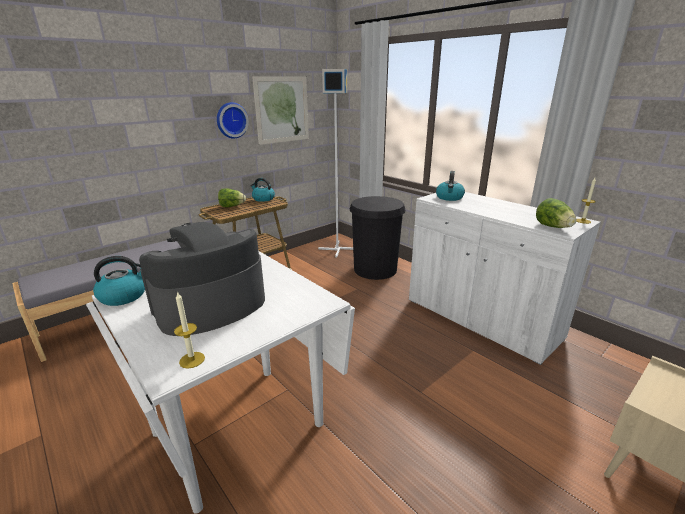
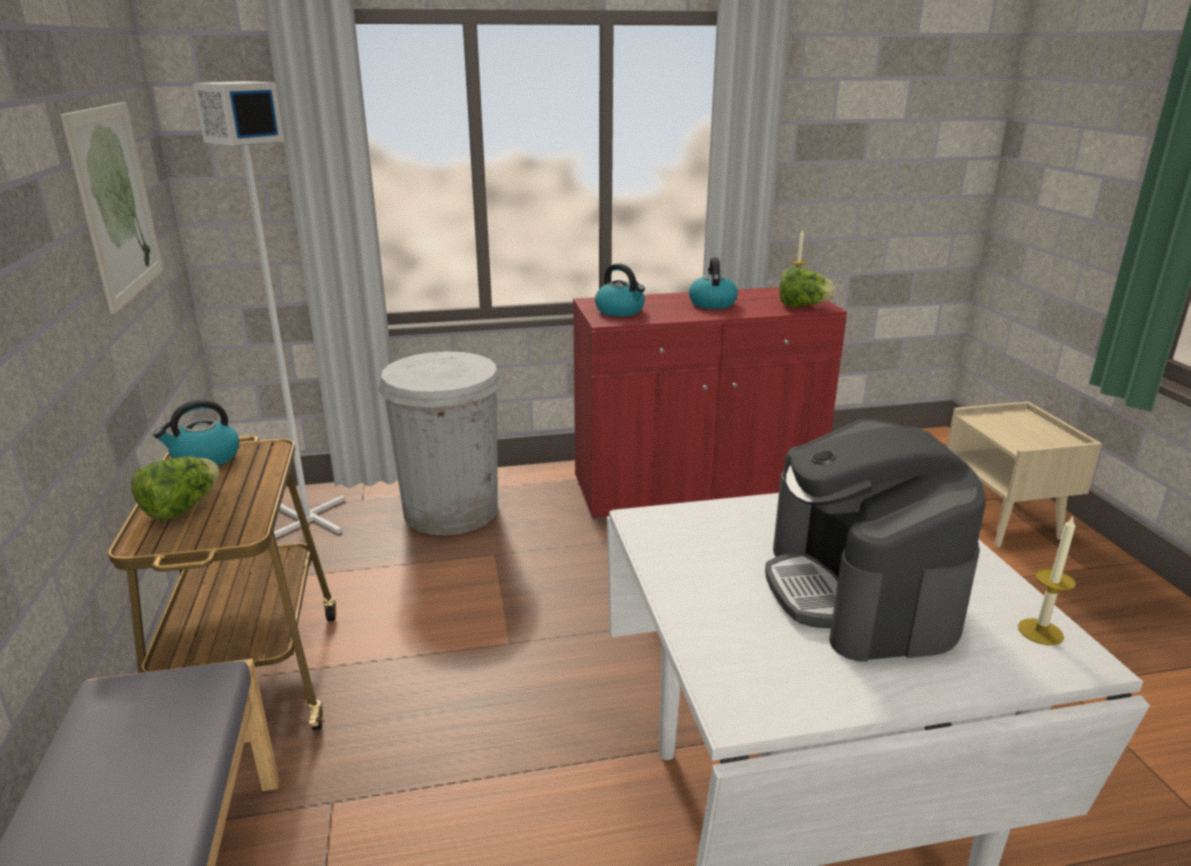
camera: 60 degrees left, 0 degrees up
kettle [93,256,145,306] -> kettle moved to [689,258,738,309]
wall clock [217,102,249,139] -> none
black trash can [350,196,406,280] -> white trash can [378,351,502,535]
white cabinet [409,192,601,365] -> red cabinet [573,287,847,520]

